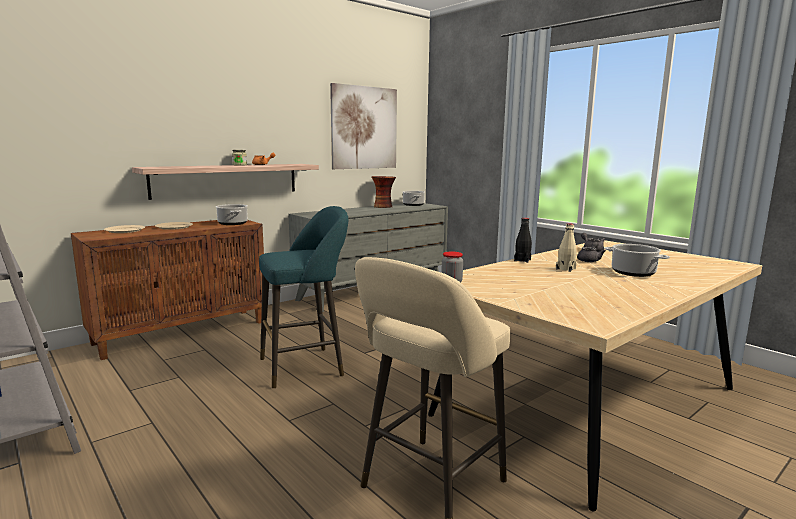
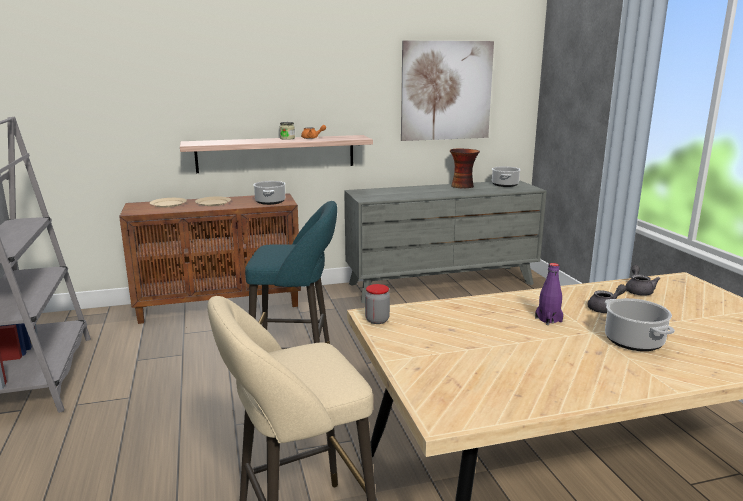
camera: 25 degrees right, 5 degrees up
black bottle [514,218,532,263] -> none
beige bottle [556,223,577,272] -> purple bottle [535,263,563,325]

